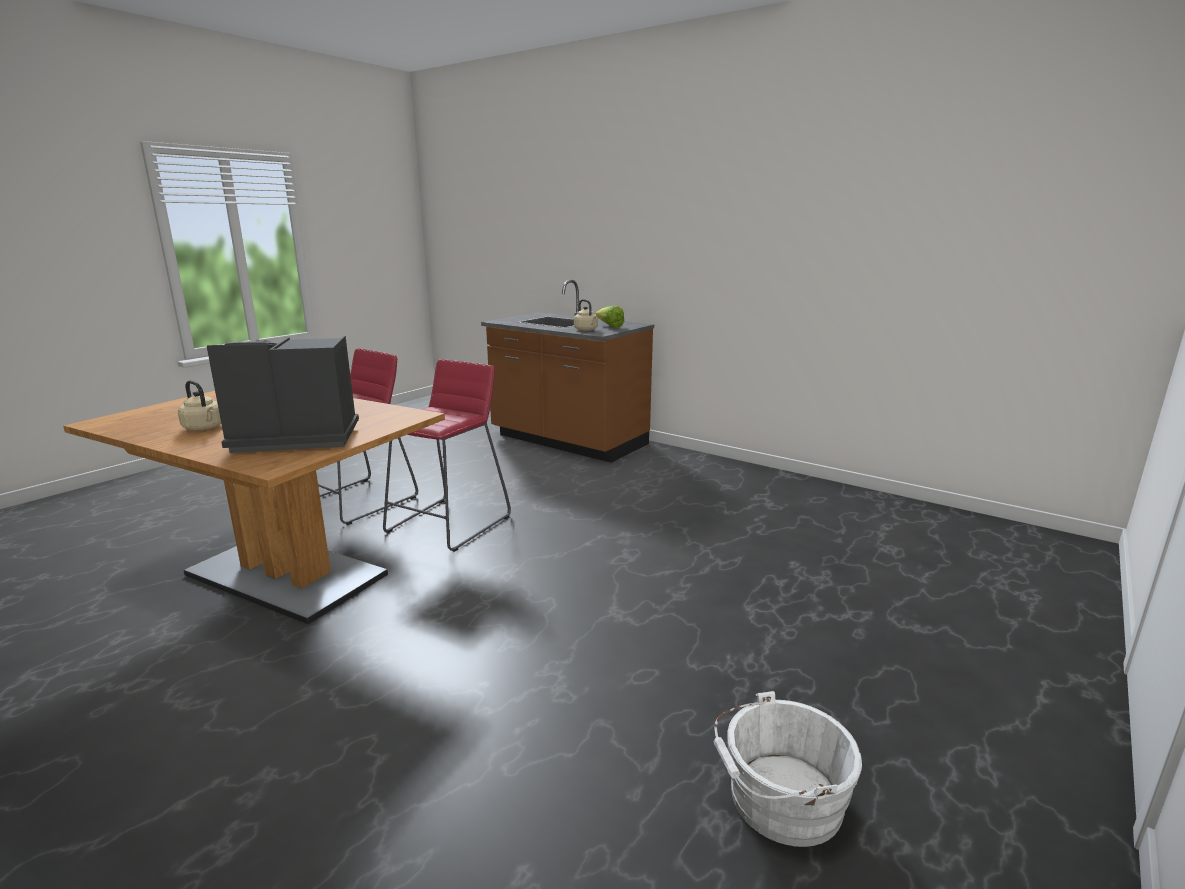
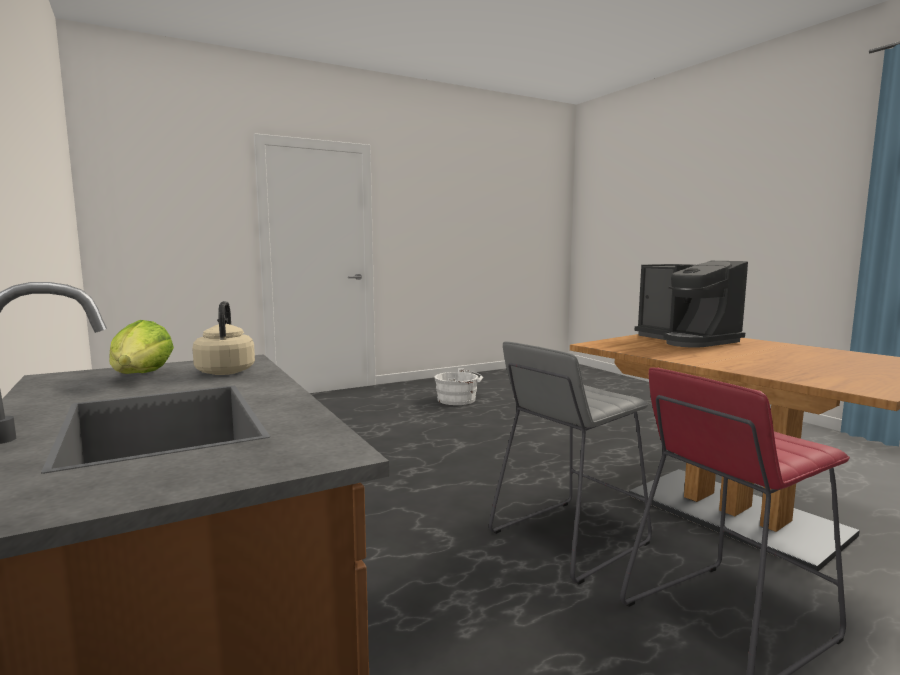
camera: 155 degrees left, 10 degrees down
beige kettle [178,380,221,430] -> none
coffee machine [207,336,359,453] -> coffee machine turned 45 degrees clockwise [635,261,748,348]
red stool [383,359,511,552] -> grey stool [489,341,652,584]

